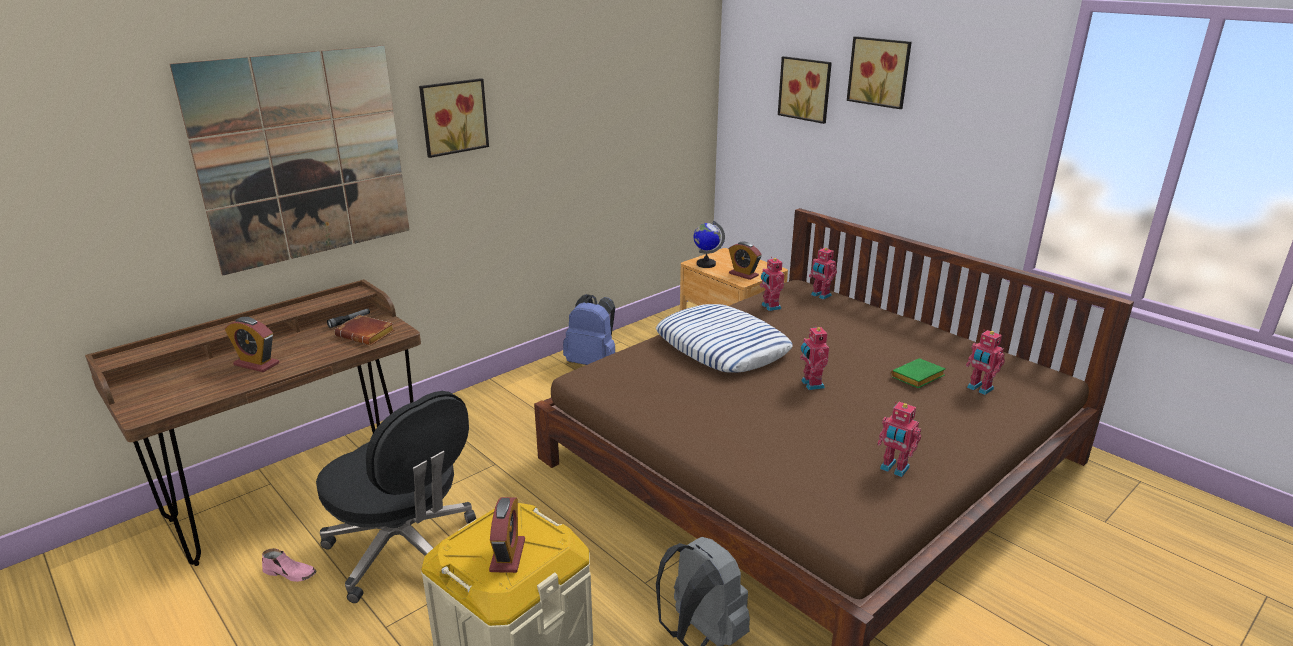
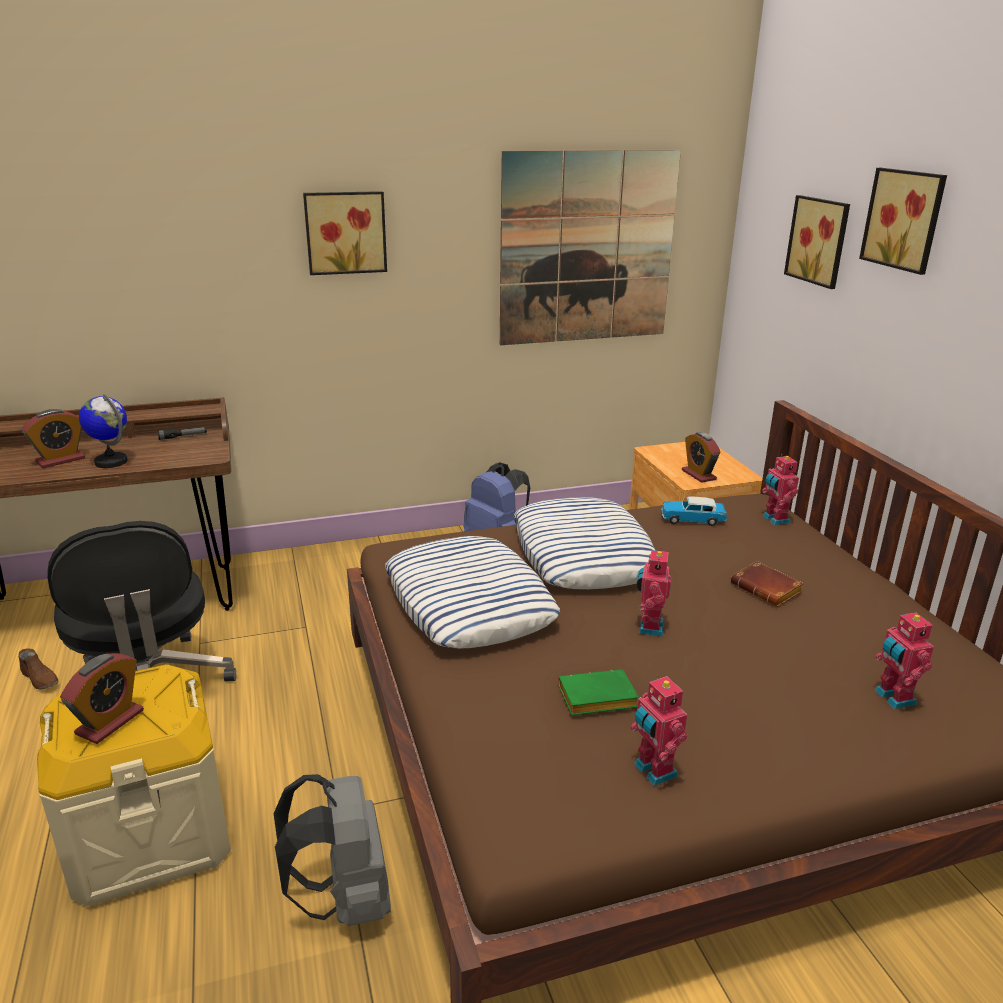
camera: 25 degrees right, 0 degrees up
picture [170,45,409,275] -> picture moved to [500,150,681,345]
alarm clock [225,317,279,372] -> alarm clock turned 90 degrees counterclockwise [22,409,85,468]
pink shoe [262,548,317,582] -> brown shoe [18,648,58,690]
brown book [335,315,394,345] -> brown book moved to [731,561,804,607]
globe [693,221,725,268] -> globe moved to [79,394,128,468]
toy robot [760,258,784,311] -> toy car [661,496,727,526]
green book [891,358,946,388] -> green book moved to [558,669,639,715]
none -> pillow [385,536,560,649]

